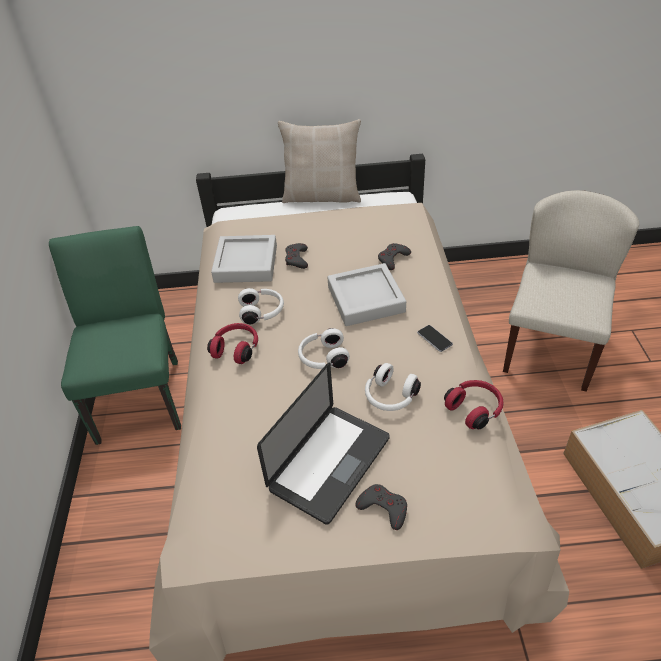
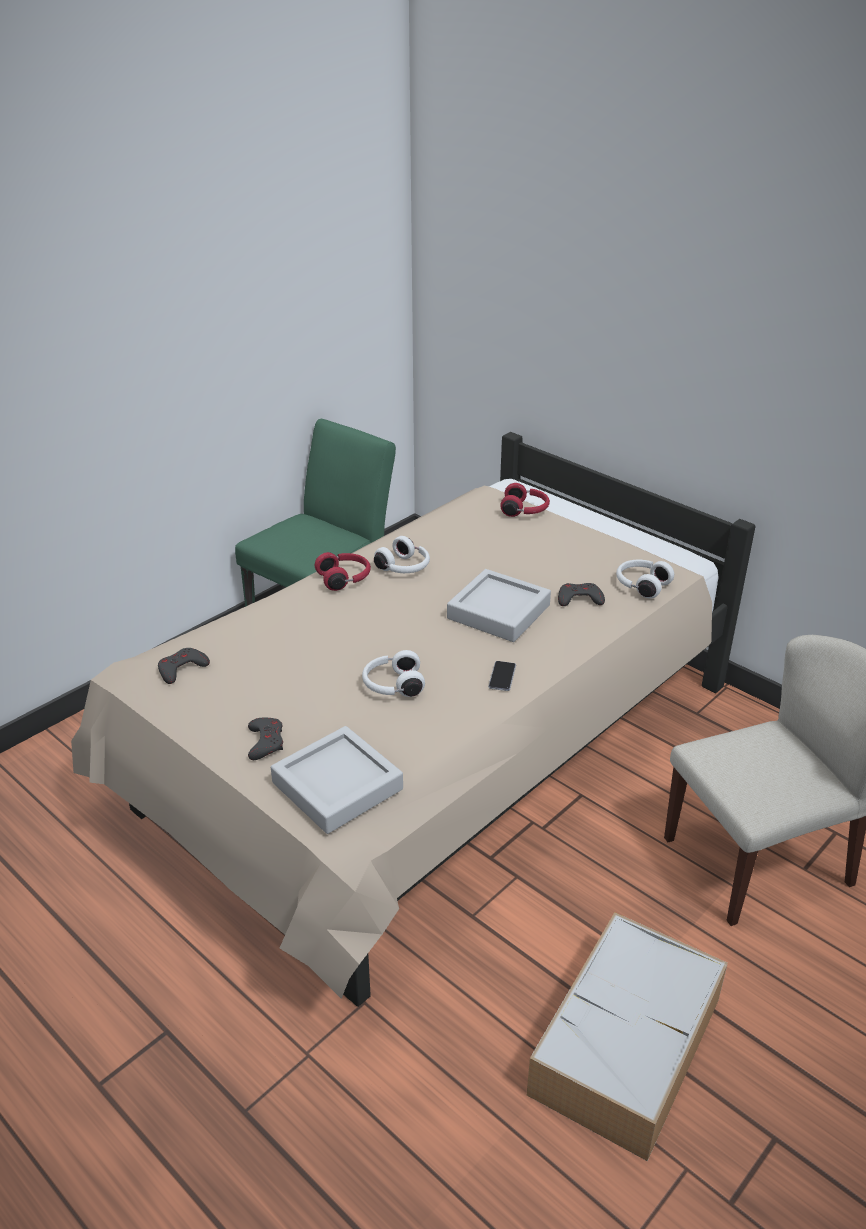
camera: 45 degrees right, 10 degrees down
grey tray [211,235,277,283] -> grey tray moved to [271,726,403,834]
laptop [257,362,390,525] -> none
beige pillow [278,119,361,203] -> none
grey game controller [285,243,308,269] -> grey game controller moved to [158,648,210,684]
white headphones [298,328,350,369] -> white headphones moved to [616,560,674,599]
red headphones [444,380,503,429] -> red headphones moved to [500,483,550,517]

